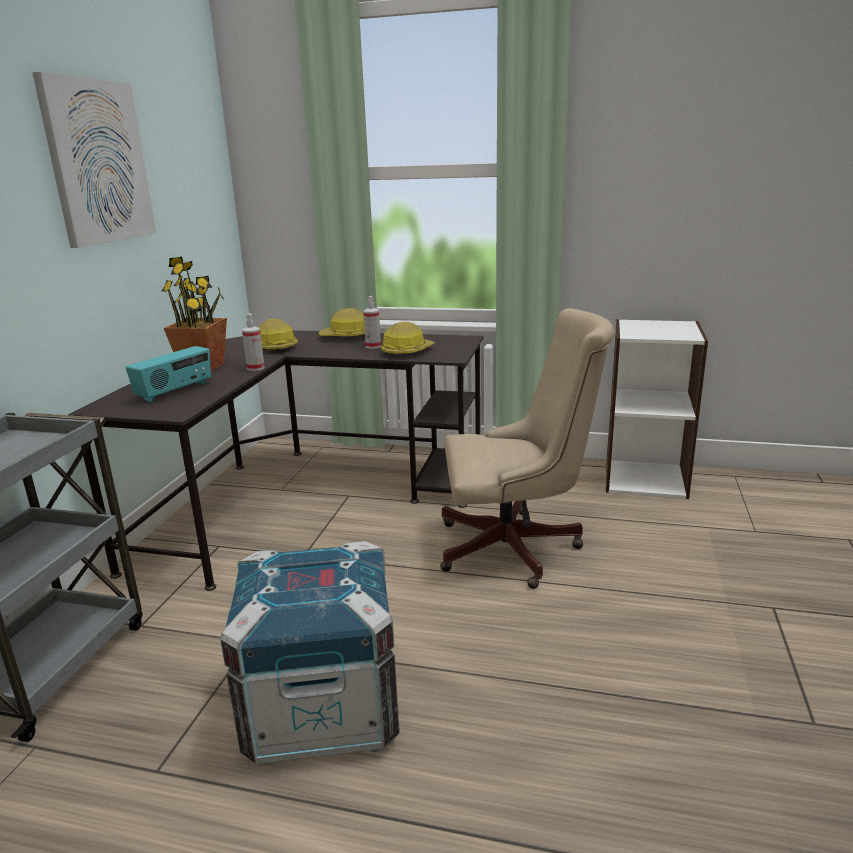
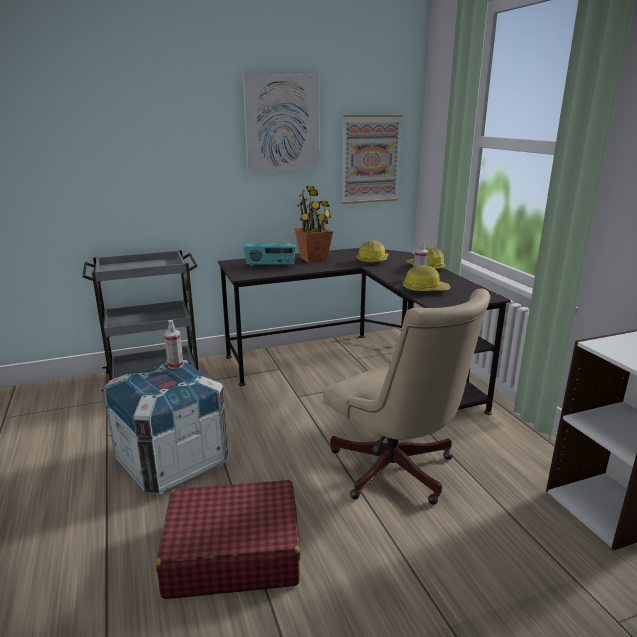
camera: 55 degrees right, 0 degrees up
spray bottle [242,313,265,371] -> spray bottle moved to [164,320,183,369]
none -> red suitcase [156,480,300,599]
none -> picture [342,115,403,204]

